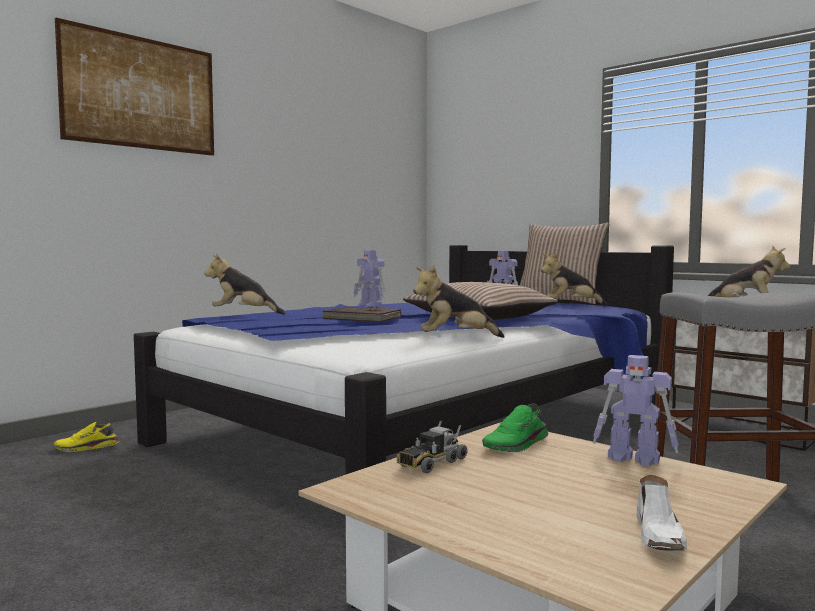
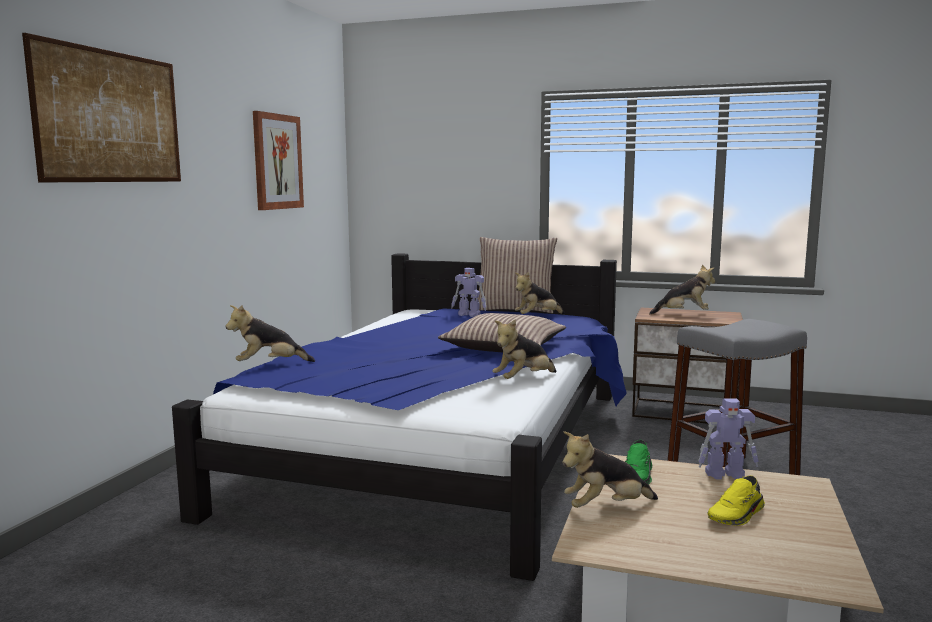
camera: 25 degrees left, 5 degrees up
yellow shoe [54,422,119,452] -> yellow shoe moved to [708,476,765,526]
brown book [322,307,401,322] -> none
toy robot [354,250,386,307] -> none
toy truck [397,421,468,473] -> plush toy [562,431,658,508]
white shoe [637,475,687,551] -> none
none -> picture [253,111,304,210]

